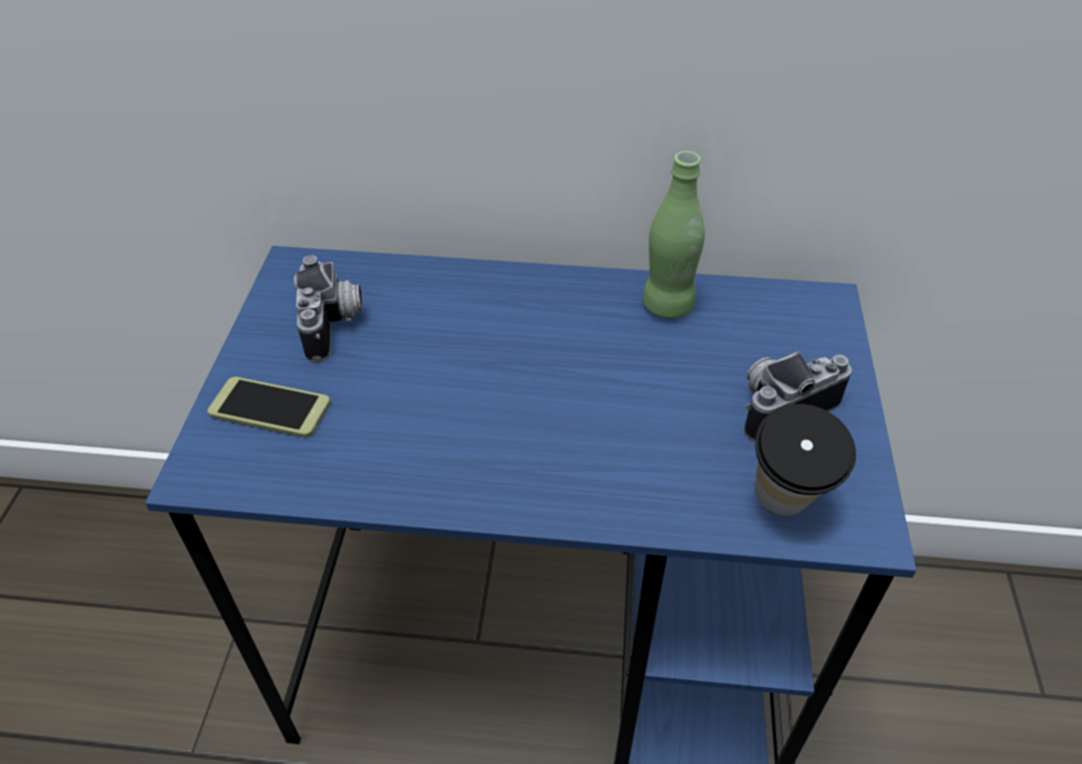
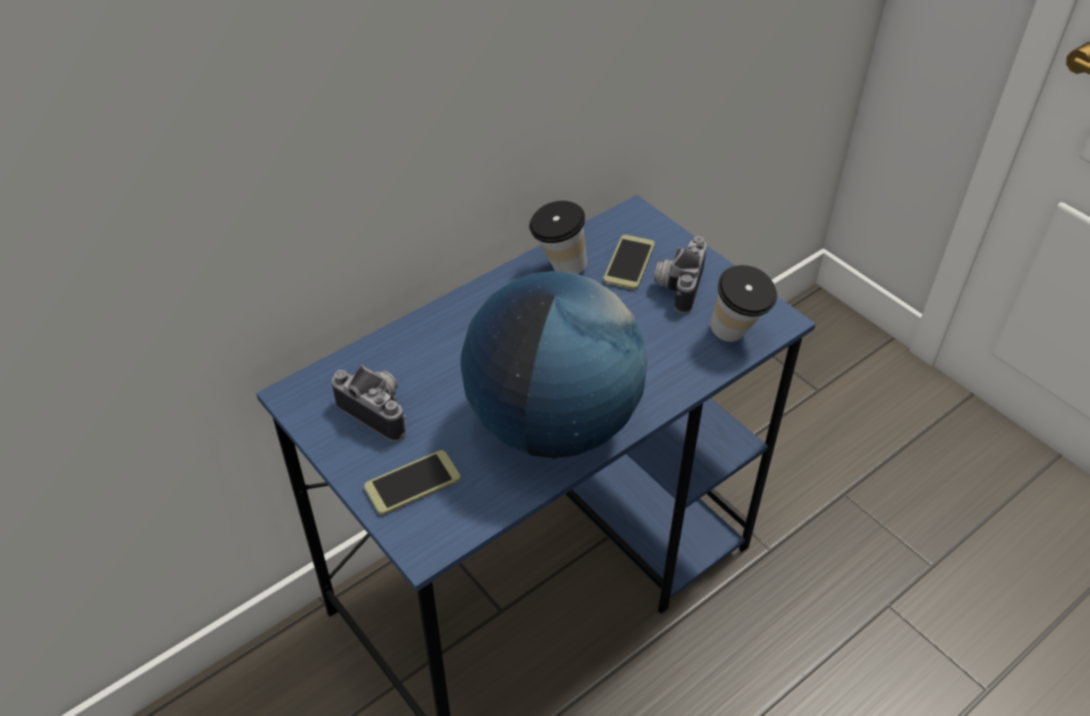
camera: 45 degrees left, 0 degrees up
green bottle [643,151,705,319] -> cup [529,201,587,274]
none -> globe [460,271,647,458]
none -> phone [603,235,655,290]

